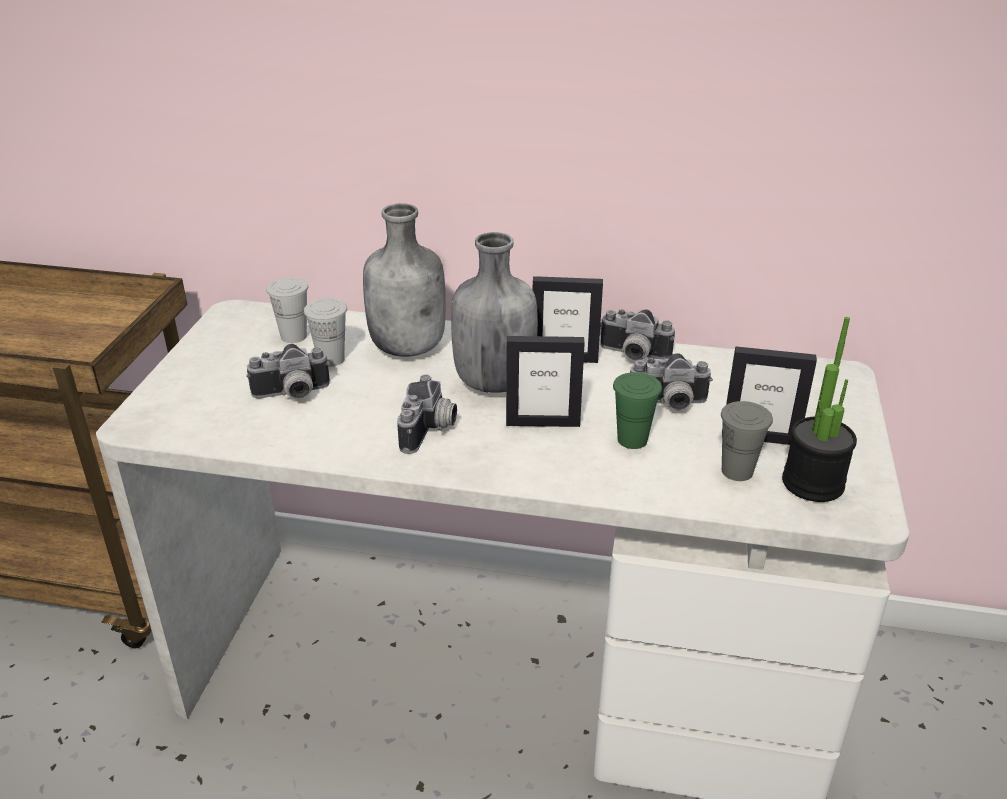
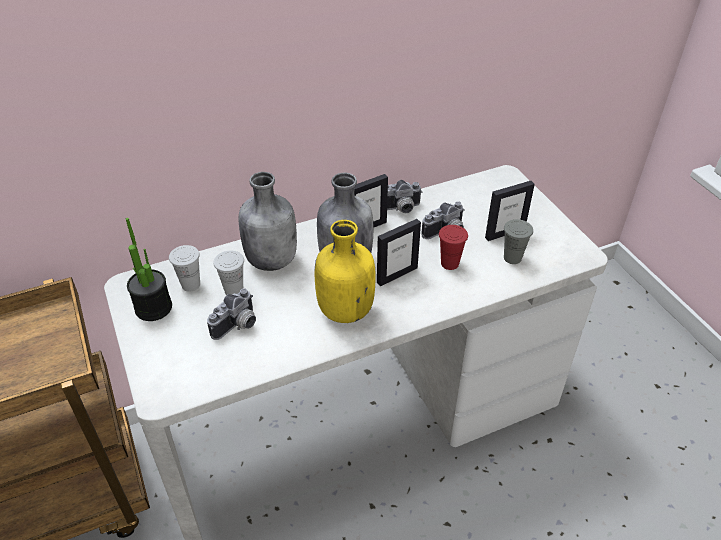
camera: 35 degrees left, 10 degrees up
camera [397,375,457,454] -> yellow bottle [315,220,376,323]
green cup [613,372,662,449] -> red cup [439,225,468,270]
potted plant [782,317,857,502] -> potted plant moved to [126,218,172,321]

